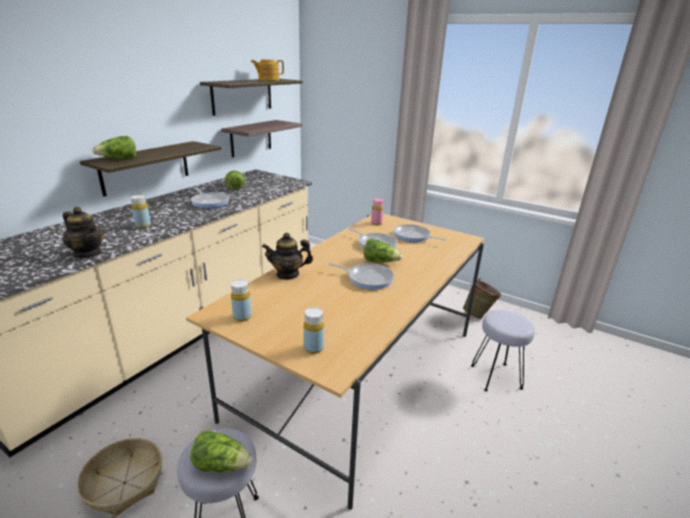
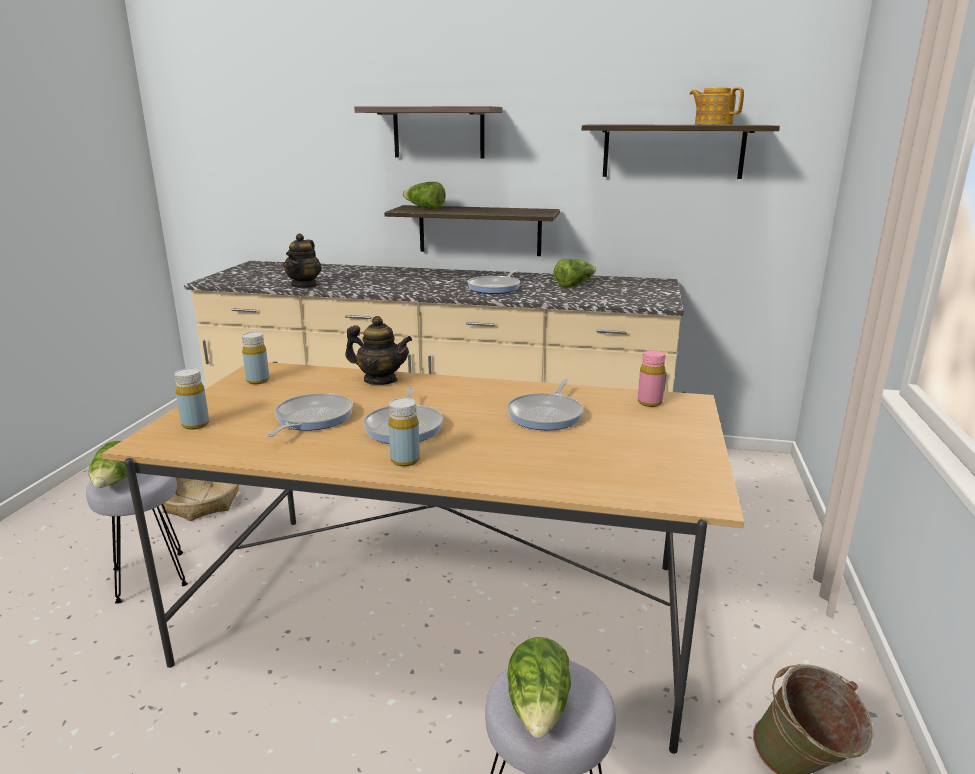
camera: 70 degrees right, 5 degrees down
yellow bottle [131,195,151,229] -> yellow bottle moved to [389,398,420,467]
shelf [221,120,302,157] -> shelf moved to [354,106,502,158]
teapot [262,233,313,280] -> teapot turned 135 degrees clockwise [345,316,412,385]
lettuce [364,239,403,262] -> lettuce moved to [507,637,571,738]
frying pan [394,224,446,242] -> frying pan moved to [266,393,353,437]

